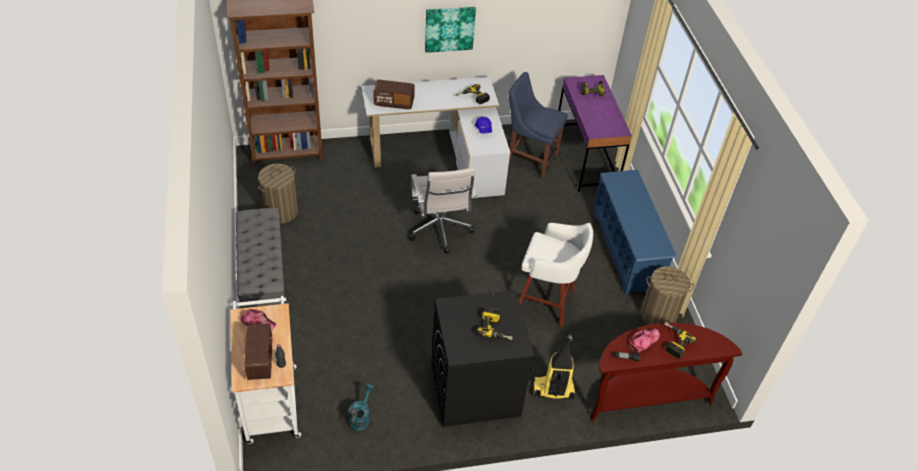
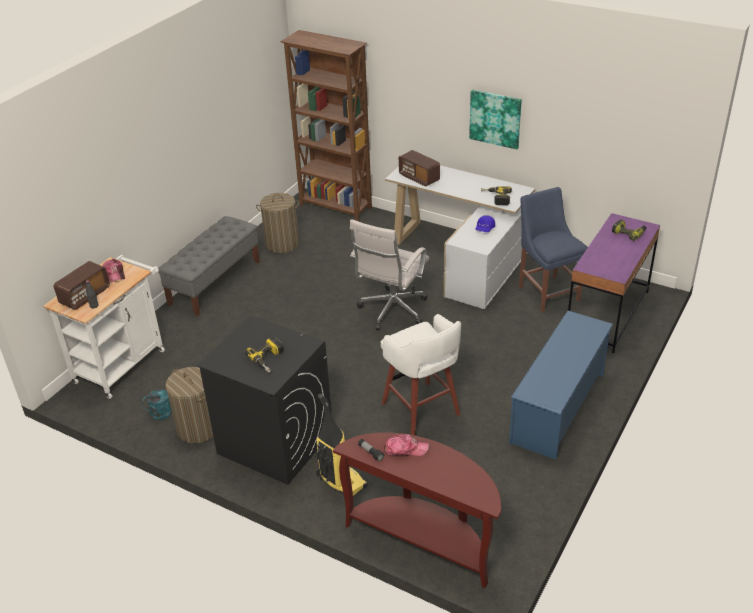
camera: 45 degrees right, 10 degrees down
laundry basket [640,266,694,325] -> laundry basket moved to [166,367,213,443]
power drill [664,322,697,359] -> none

